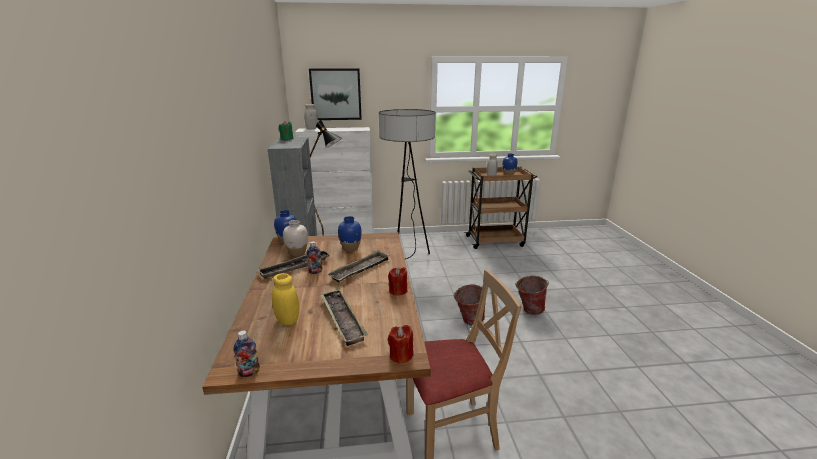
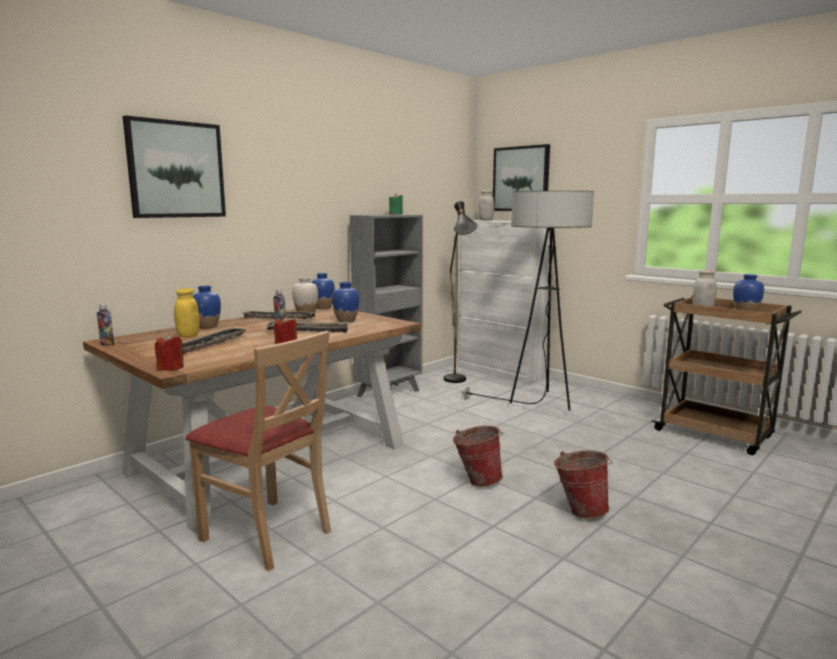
camera: 50 degrees right, 10 degrees down
none -> picture [123,115,226,218]
none -> blue vase [193,286,221,328]

